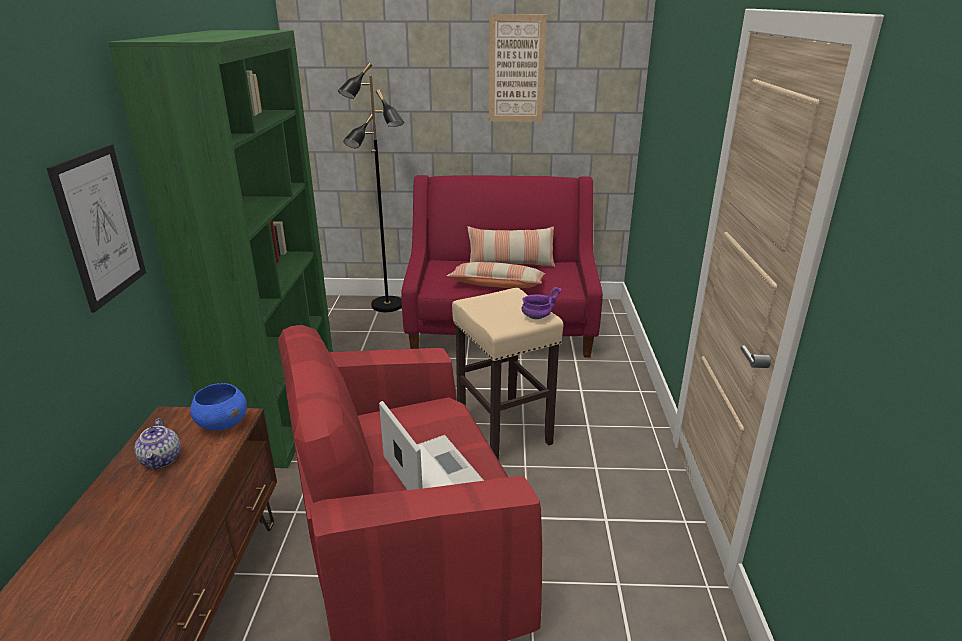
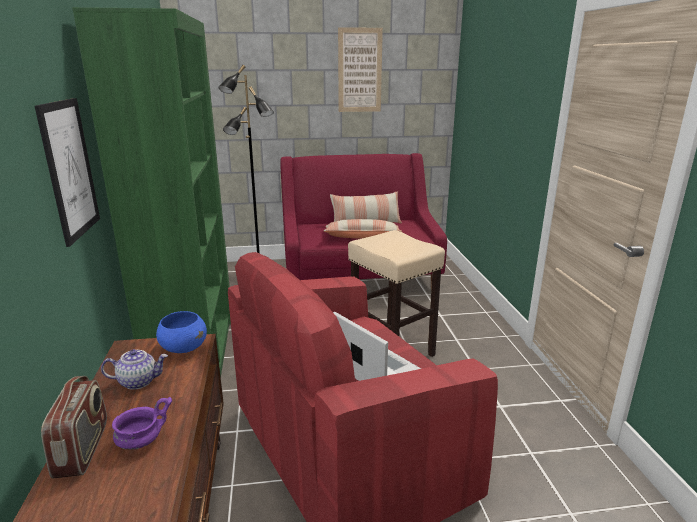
camera: 10 degrees left, 5 degrees down
teapot [134,419,181,470] -> teapot turned 75 degrees counterclockwise [101,349,168,390]
purple bowl [522,287,562,319] -> purple bowl moved to [112,397,172,450]
none -> radio [41,376,107,479]

